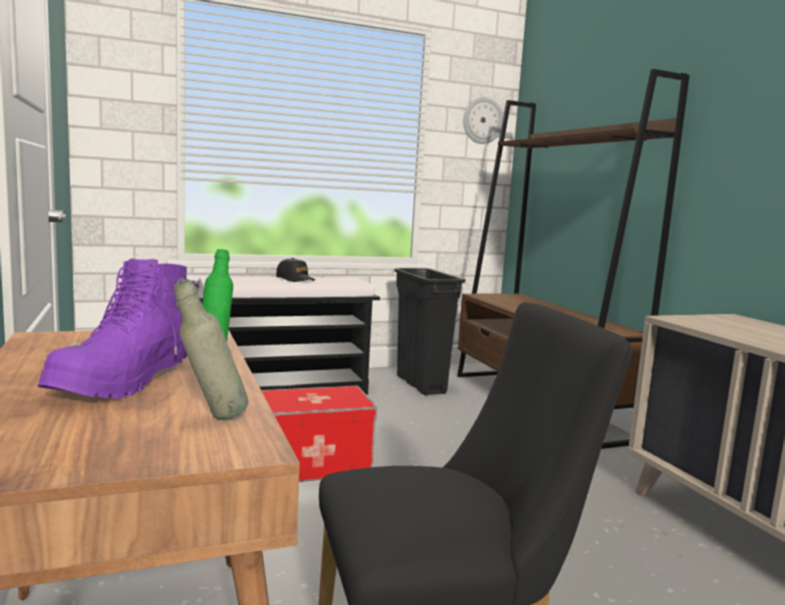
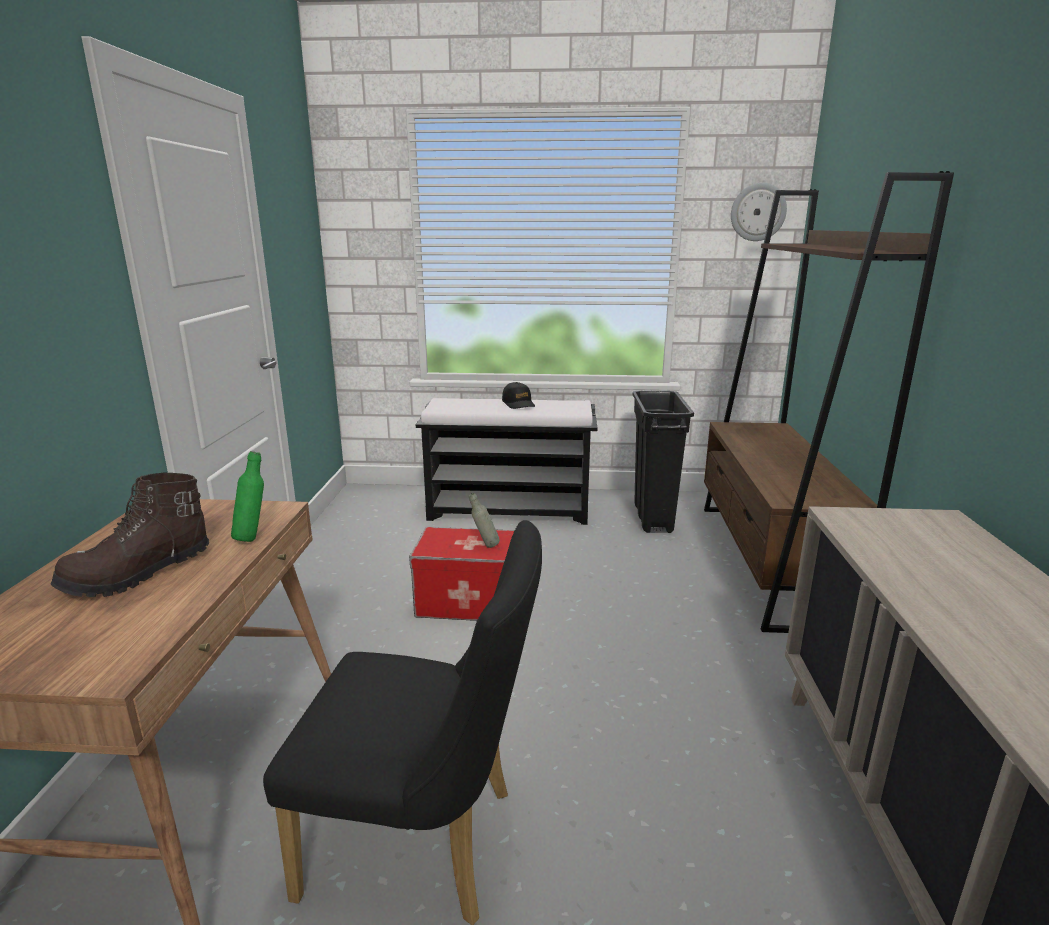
camera: 25 degrees right, 10 degrees up
purple boot [37,258,195,399] -> brown boot [51,473,209,597]
grey bottle [174,280,248,420] -> grey bottle moved to [469,493,500,548]

